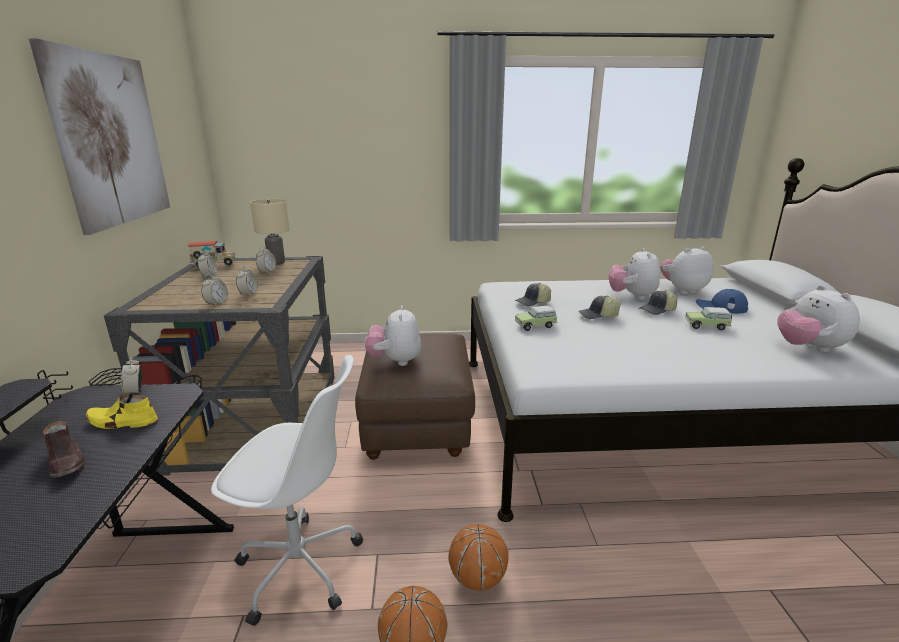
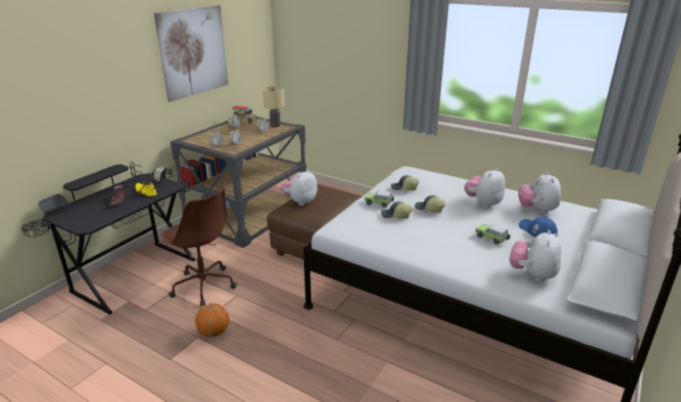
camera: 35 degrees right, 5 degrees up
white office chair [211,355,364,626] -> brown office chair [161,188,237,306]
basketball [448,524,509,591] -> none
cap [639,290,677,315] -> cap moved to [381,201,412,219]
plush toy [660,246,714,294] -> plush toy turned 105 degrees counterclockwise [518,172,561,214]

